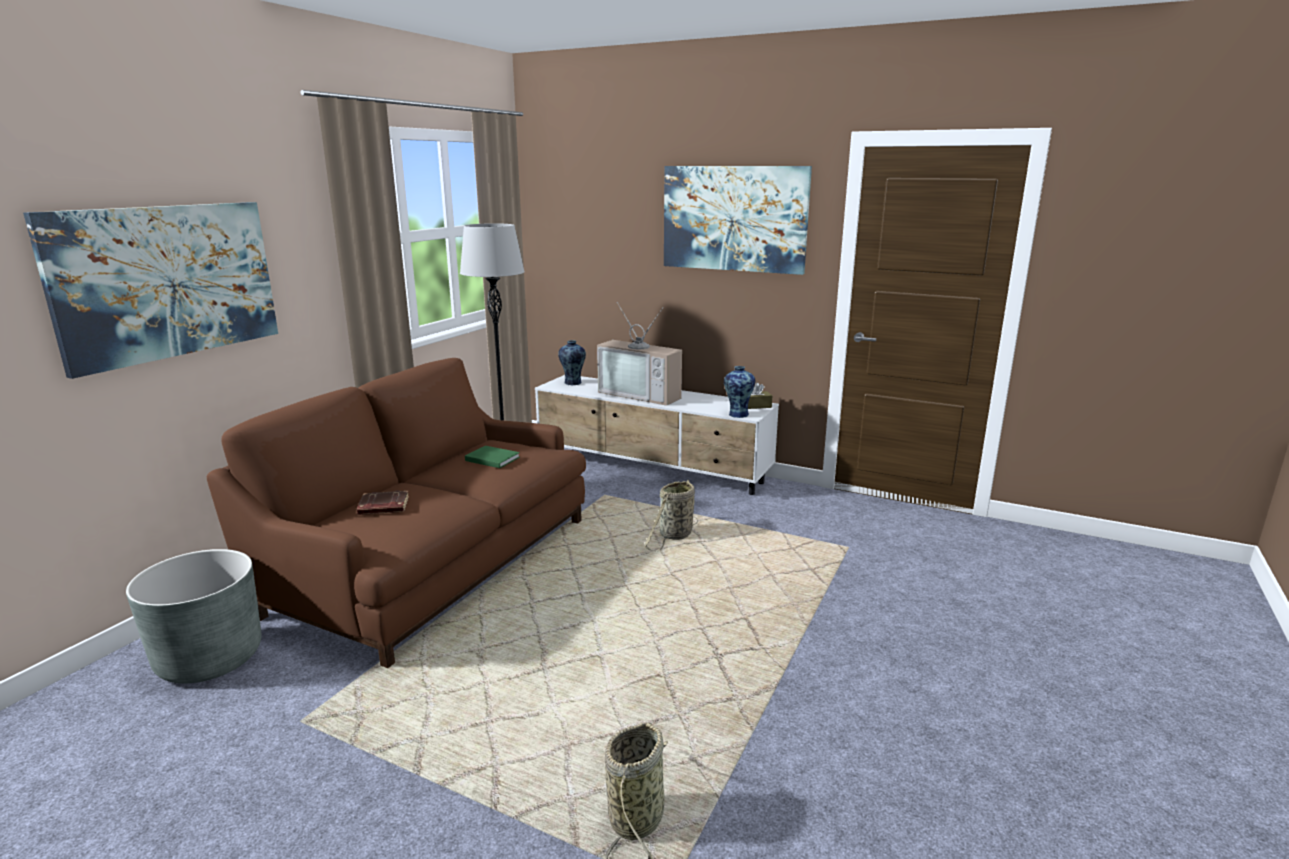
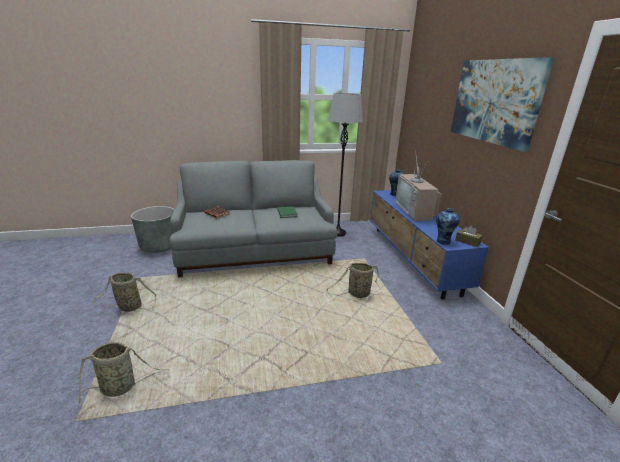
camera: 50 degrees right, 5 degrees up
picture [23,202,278,379] -> none
brown sofa [207,358,586,668] -> grey sofa [170,160,337,277]
white tv stand [535,375,779,495] -> blue tv stand [370,190,489,300]
none -> basket [94,273,156,312]

